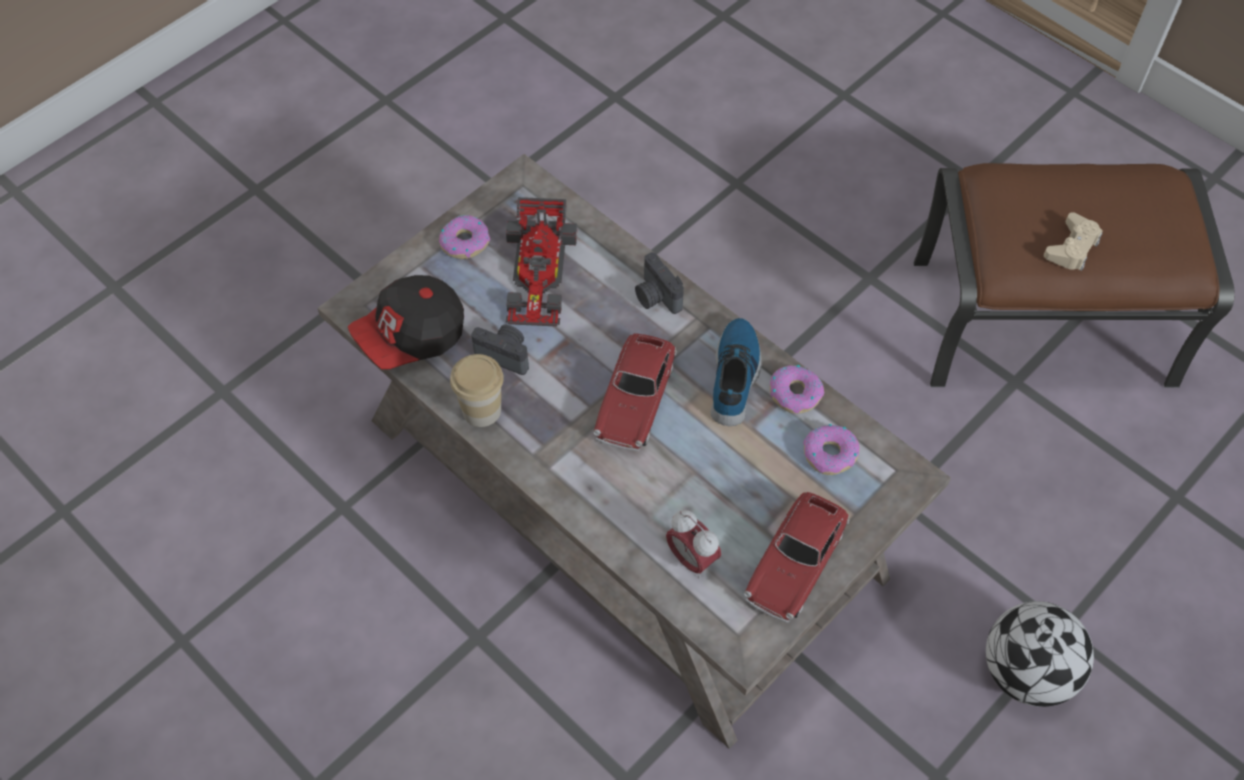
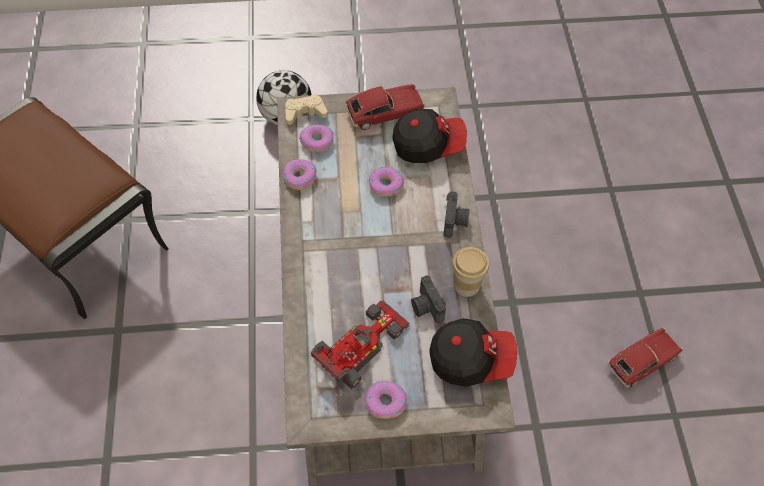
camera: 140 degrees left, 0 degrees up
toy car [594,333,677,451] -> toy car moved to [607,327,683,387]
camera [635,252,684,314] -> camera moved to [443,191,470,237]
alarm clock [666,510,721,578] -> cap [392,109,467,163]
shoe [711,318,762,426] -> none
beige game controller [1044,212,1103,271] -> beige game controller moved to [285,94,328,125]
none -> donut [369,167,404,197]

